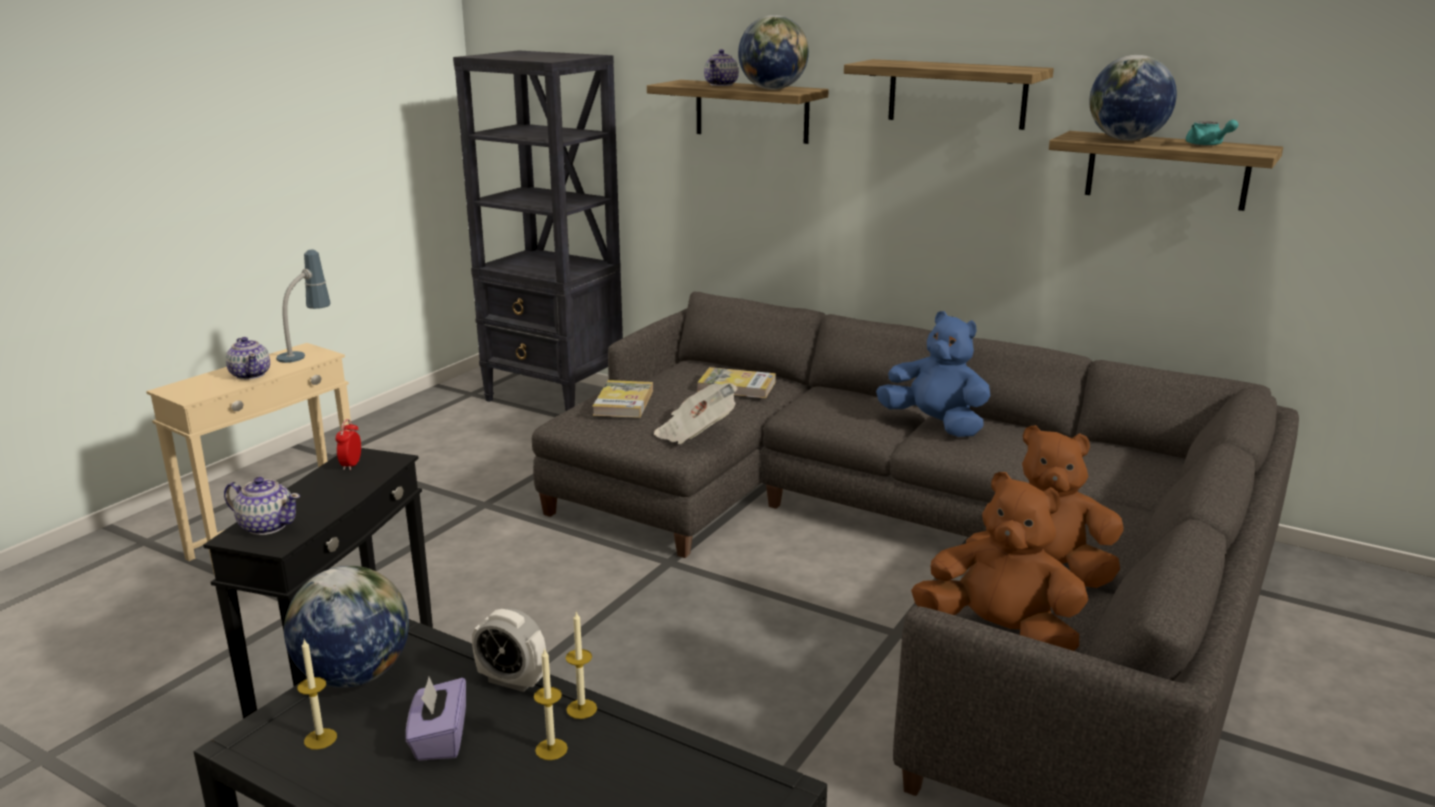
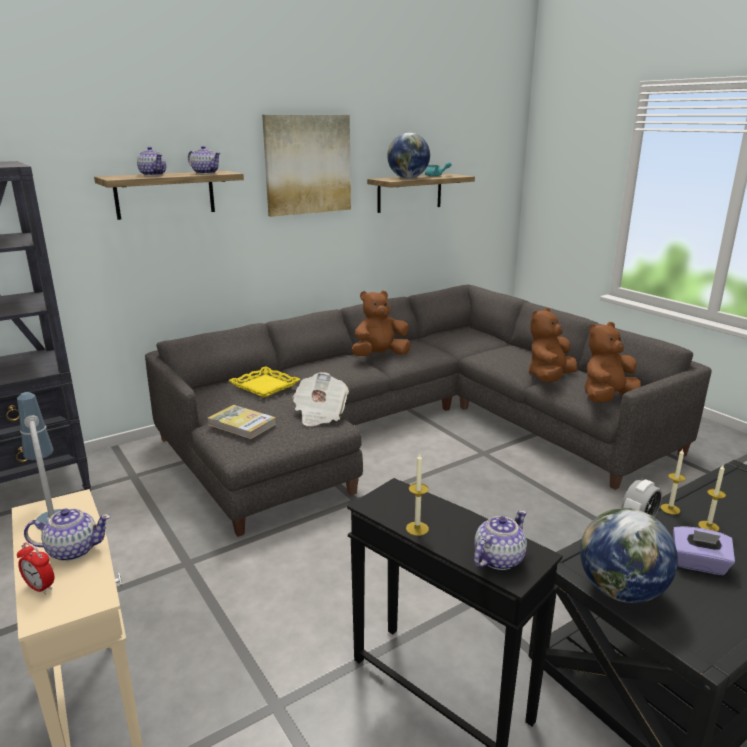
camera: 65 degrees left, 0 degrees up
candle [297,639,337,750] -> candle moved to [406,454,429,536]
alarm clock [335,419,361,470] -> alarm clock moved to [17,542,54,594]
book [697,367,776,398] -> yellow tray [228,366,301,397]
globe [738,15,809,90] -> teapot [188,146,221,174]
shelf [844,59,1054,130] -> picture [262,115,351,217]
blue plush toy [876,311,990,437] -> brown plush toy [352,290,410,356]

